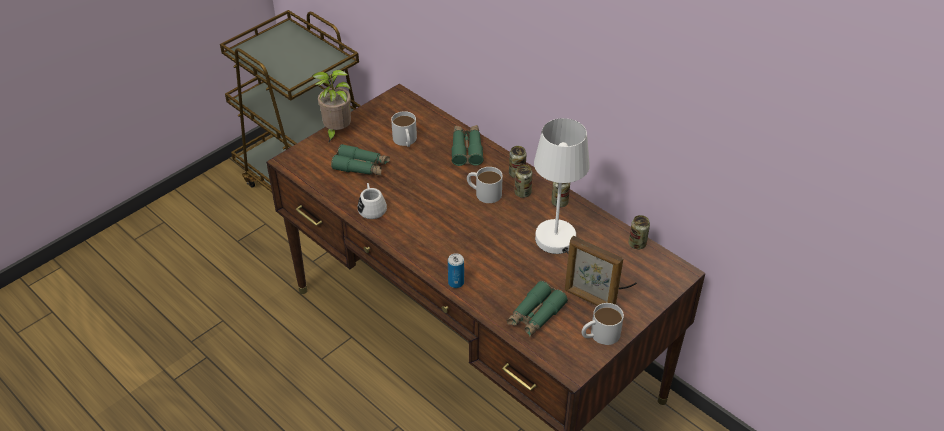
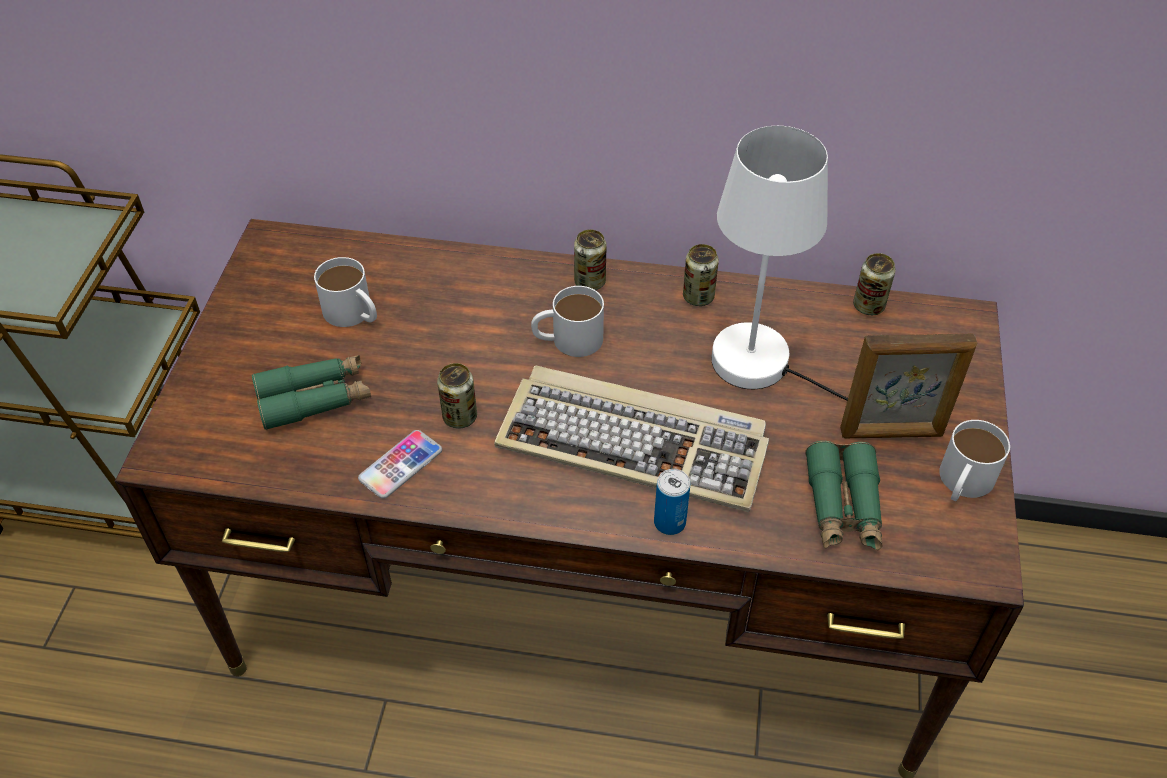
camera: 35 degrees left, 5 degrees up
potted plant [312,70,351,142] -> none
white mug [358,183,387,219] -> phone [358,430,442,499]
green binoculars [452,125,484,166] -> none
can [514,165,532,198] -> can moved to [437,363,477,429]
none -> keyboard [494,365,769,512]

